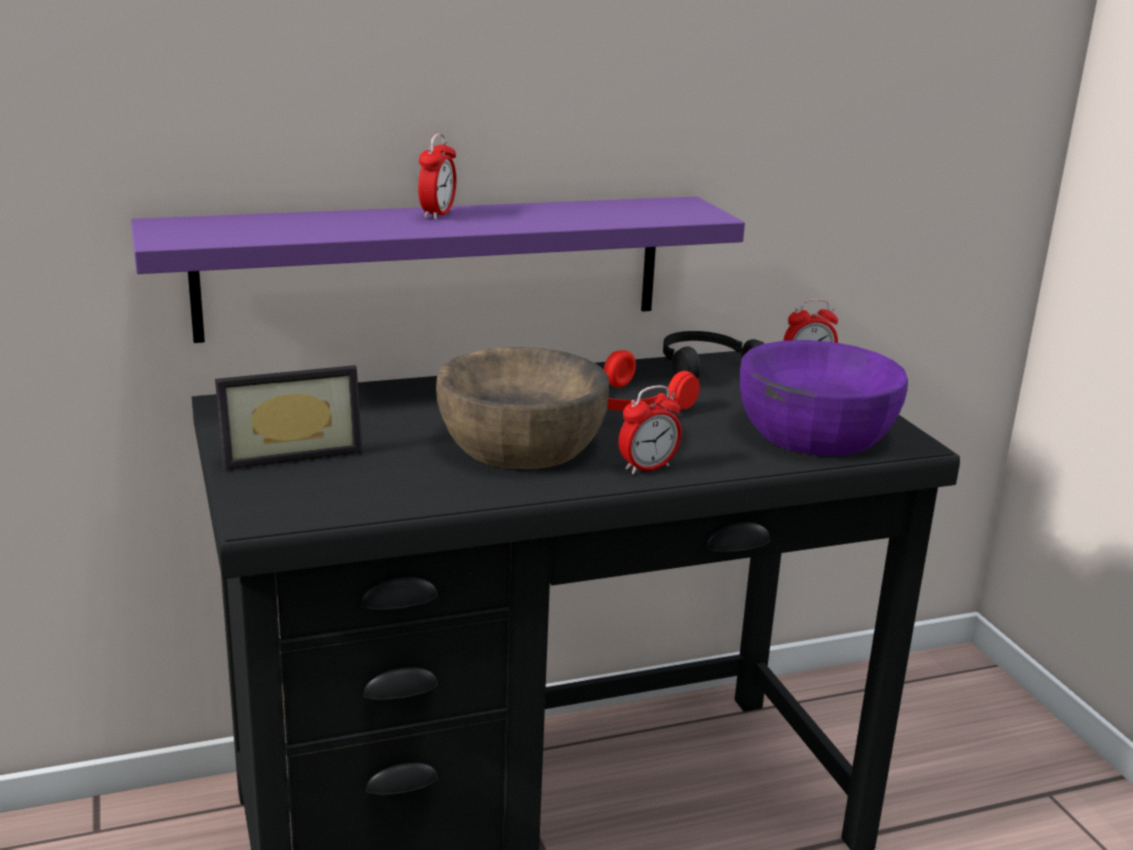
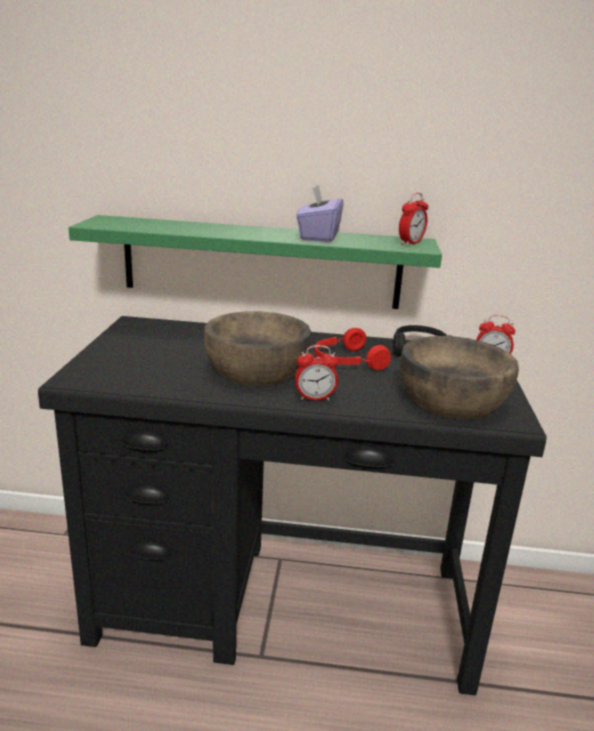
camera: 25 degrees right, 0 degrees up
purple shelf [131,196,745,343] -> green shelf [69,215,442,309]
picture frame [215,365,362,470] -> none
alarm clock [418,133,456,220] -> alarm clock moved to [399,193,428,246]
purple bowl [740,340,908,456] -> brown bowl [400,336,519,419]
none -> purple tissue box [296,185,343,242]

